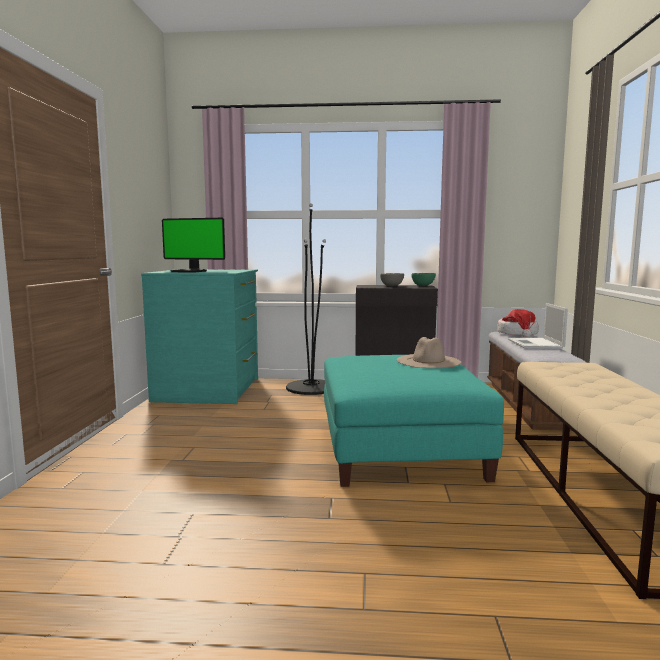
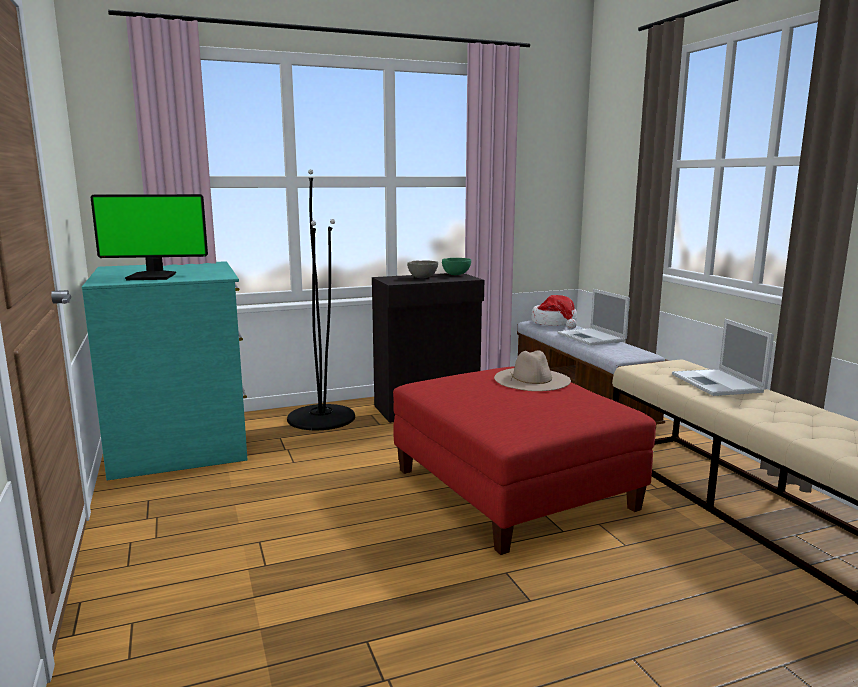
camera: 25 degrees left, 5 degrees up
turquoise ottoman [324,355,504,487] -> red ottoman [393,367,656,555]
none -> laptop [672,319,774,396]

